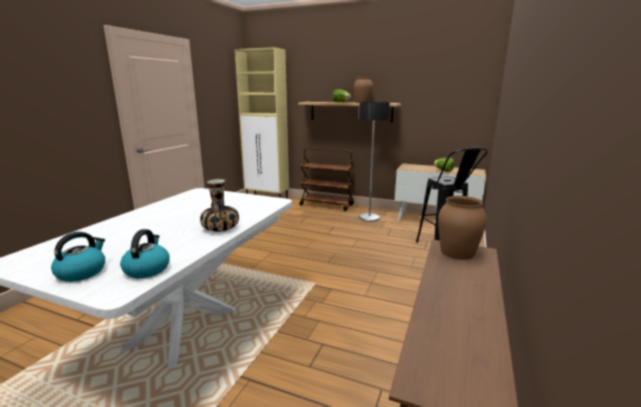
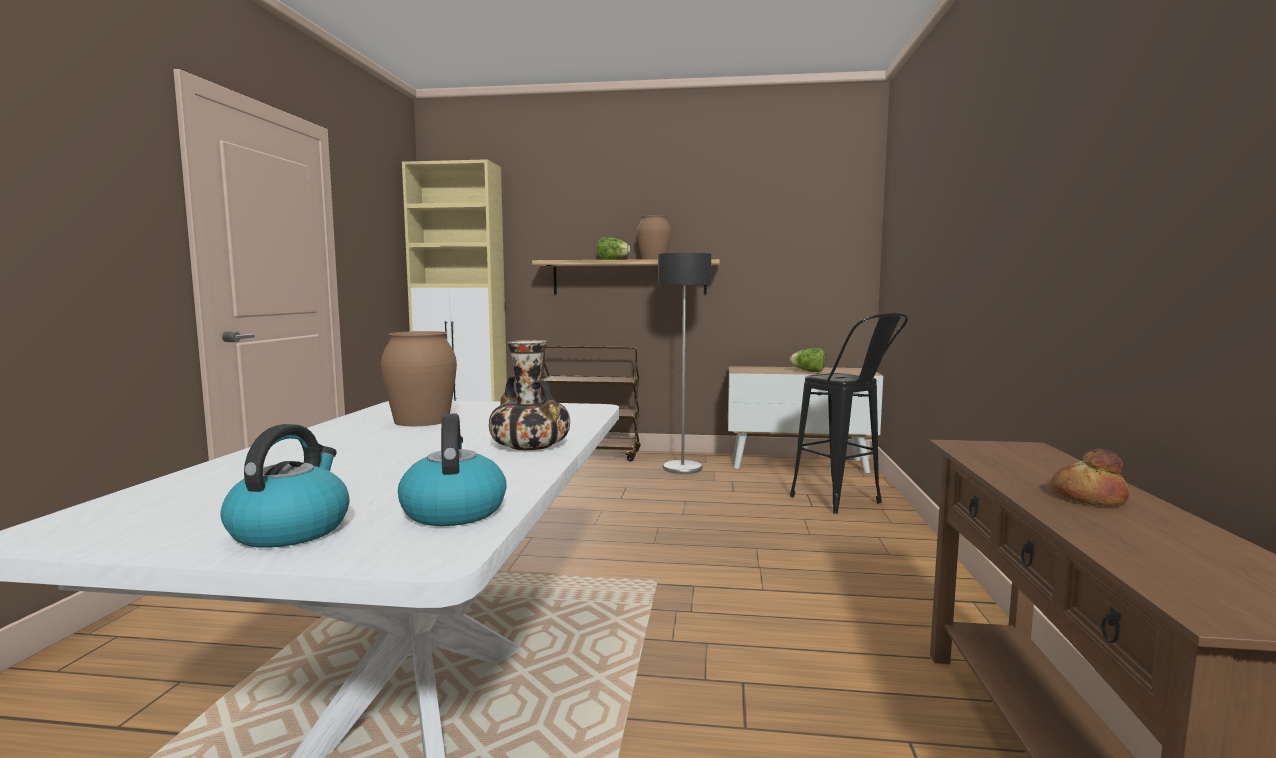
camera: 15 degrees left, 10 degrees down
brown vase [438,196,487,260] -> brown vase moved to [381,331,457,426]
none -> bread [1050,449,1129,506]

